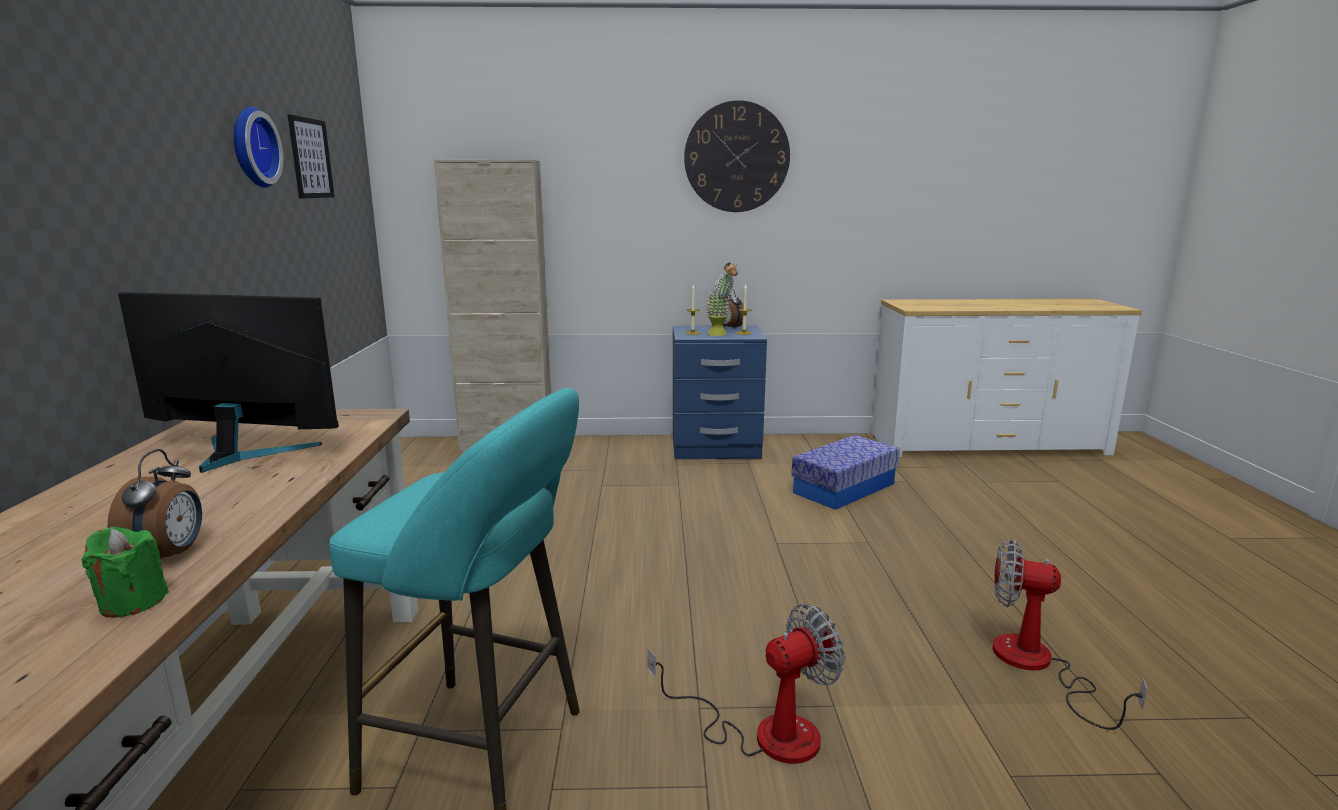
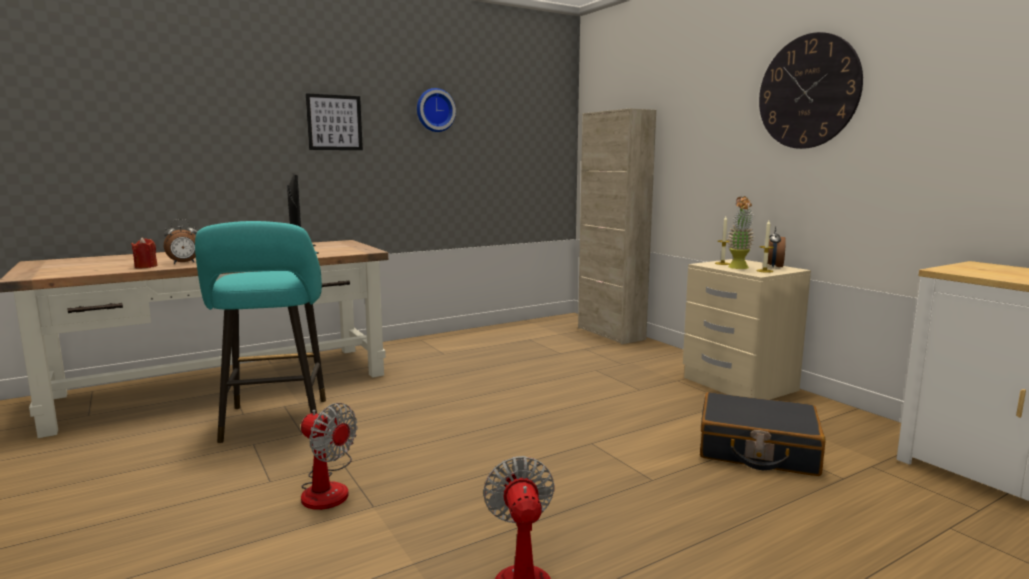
camera: 60 degrees right, 5 degrees down
green candle [82,527,169,618] -> red candle [131,237,158,269]
picture [288,115,335,198] -> picture moved to [306,93,363,150]
blue nightstand [673,325,767,459] -> beige nightstand [683,259,811,400]
storage box [791,435,900,510] -> black suitcase [700,392,826,476]

